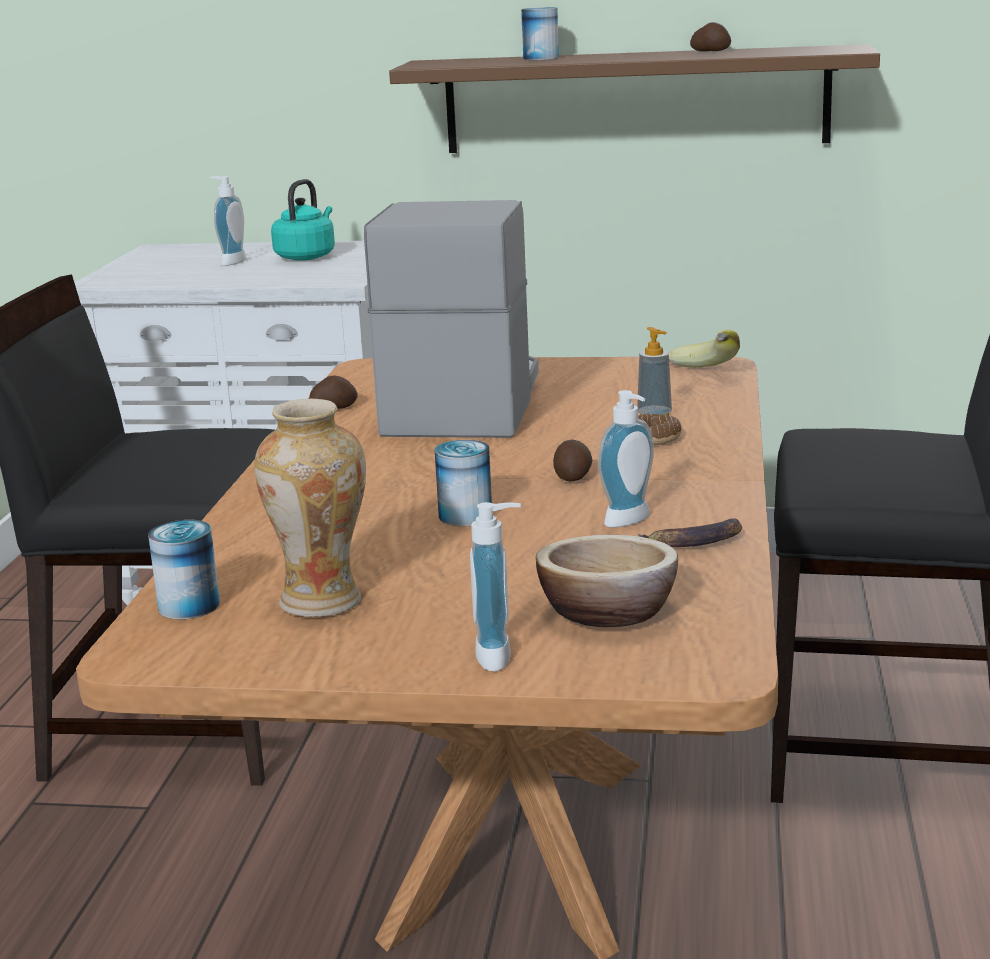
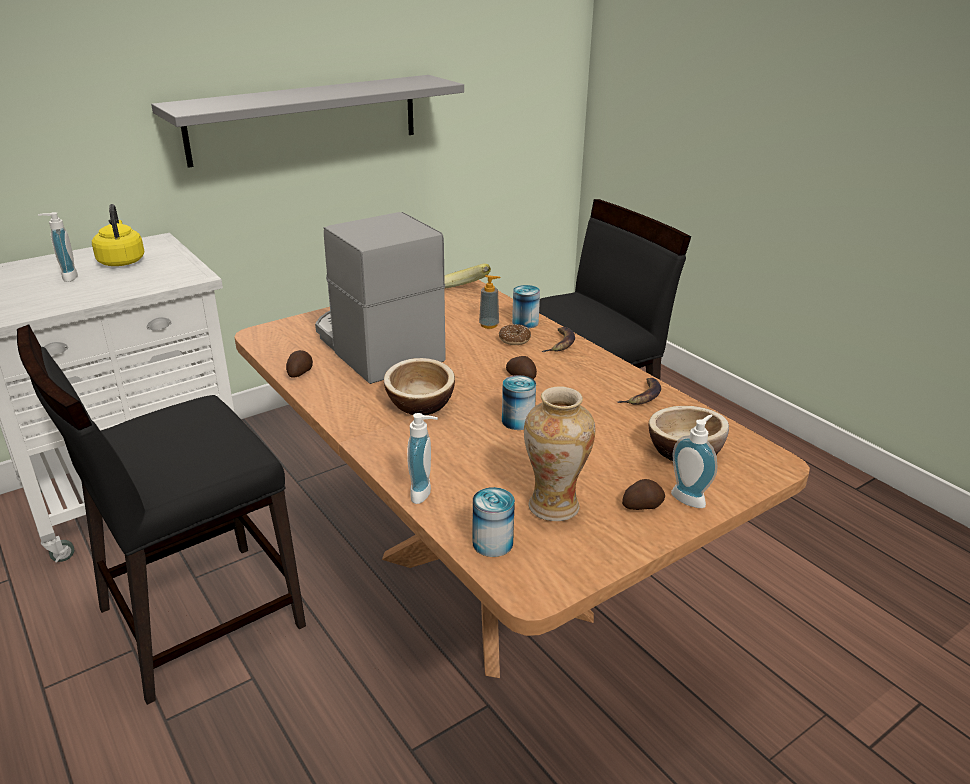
camera: 45 degrees left, 10 degrees up
turquoise kettle [271,179,335,261] -> yellow kettle [92,204,145,266]
brown shelf [389,44,880,153] -> grey shelf [151,75,464,168]
can [521,7,559,60] -> can moved to [512,285,540,328]
soap dispenser [598,390,654,528] -> soap dispenser moved to [407,413,438,504]
potato [690,22,731,51] -> potato moved to [622,479,665,510]
none -> bowl [384,358,455,415]
none -> banana [542,327,575,352]

